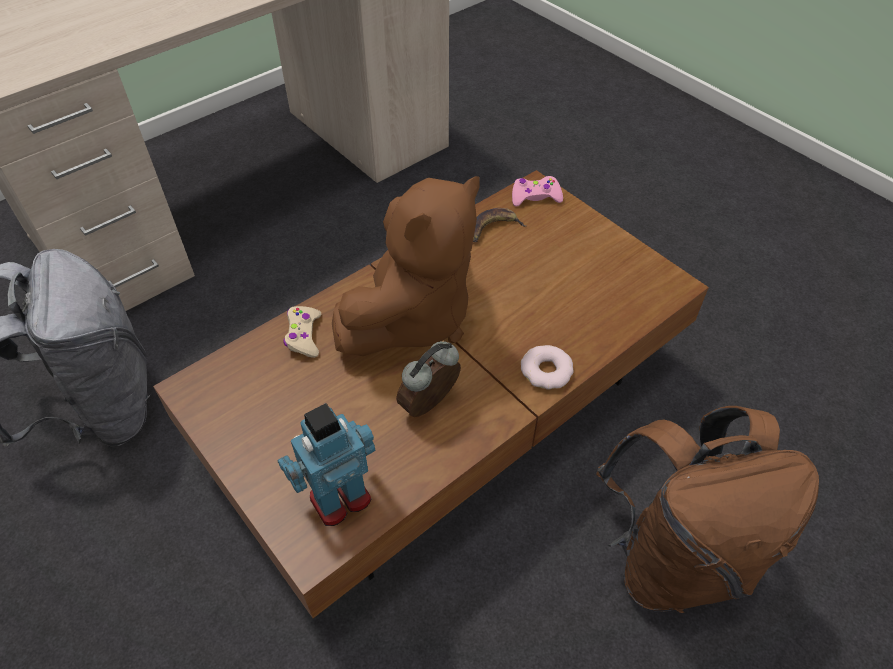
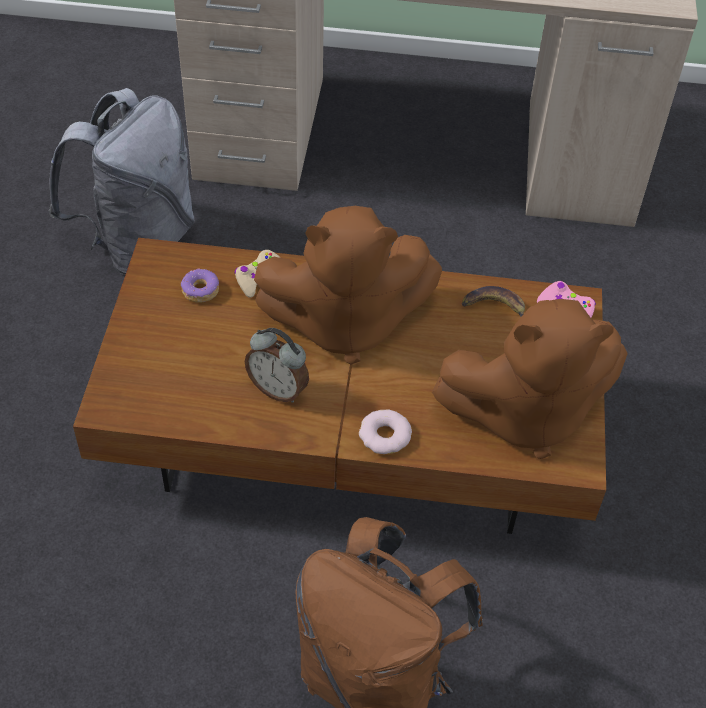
camera: 45 degrees right, 0 degrees up
toy robot [278,403,375,526] -> none
alarm clock [396,341,461,417] -> alarm clock turned 150 degrees counterclockwise [245,328,309,403]
none -> donut [181,268,219,303]
none -> brown plush toy [432,299,628,459]

